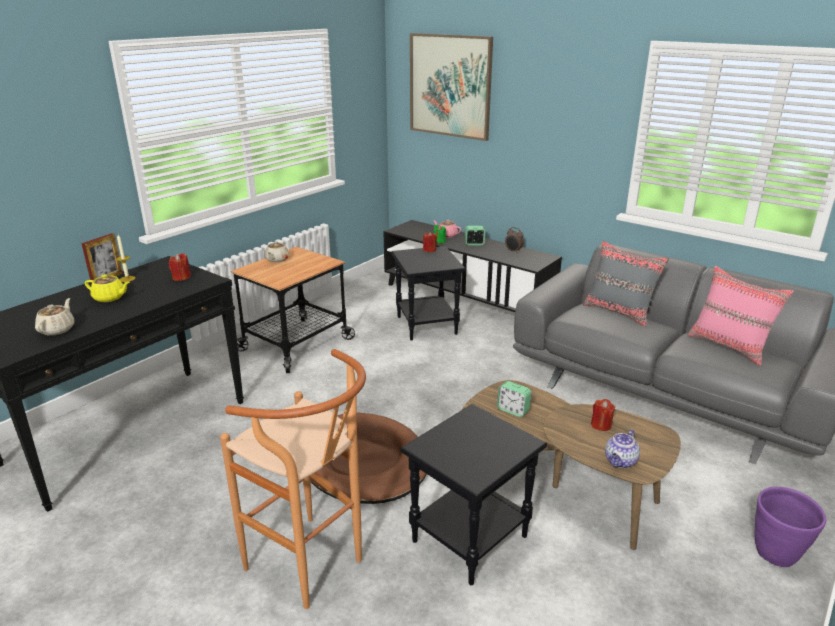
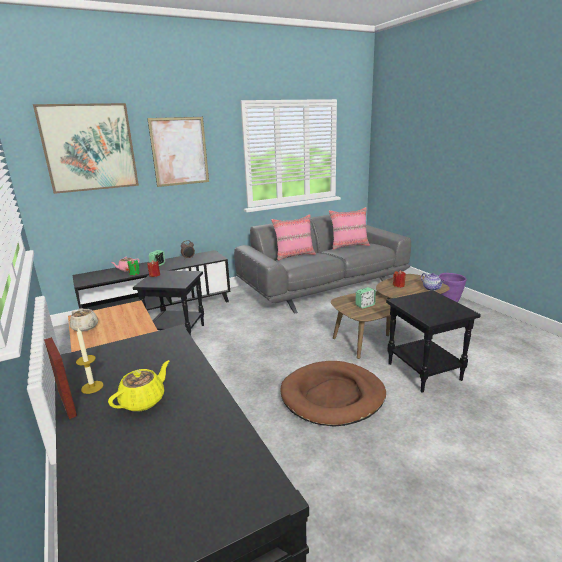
camera: 65 degrees left, 5 degrees down
beige teapot [35,298,74,336] -> none
red candle [169,253,191,281] -> none
brown stool [220,349,366,609] -> none
grey pillow [583,241,669,327] -> pink pillow [271,214,316,261]
none -> picture [147,117,209,187]

